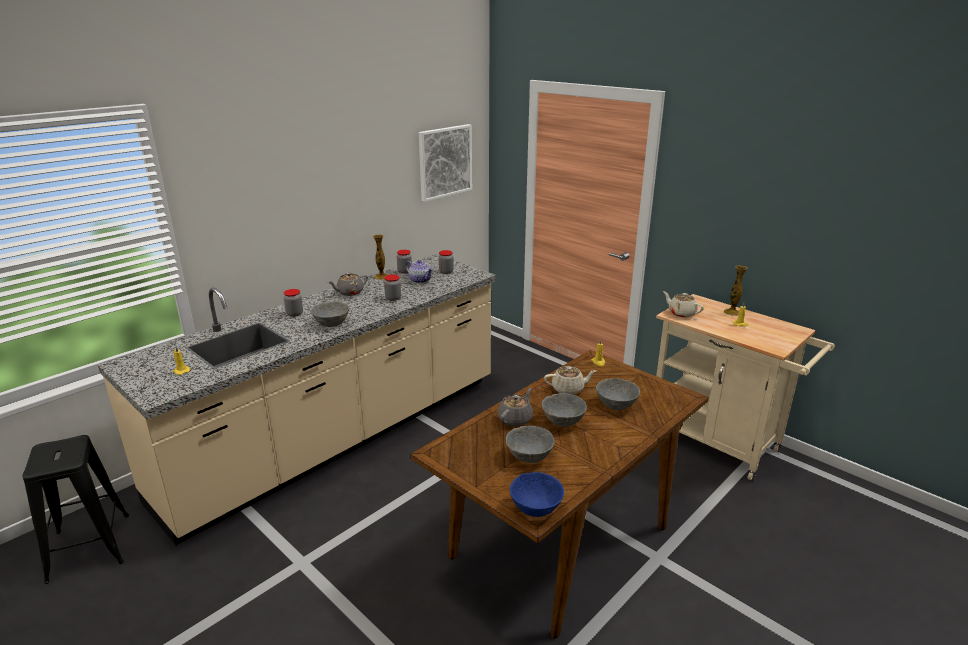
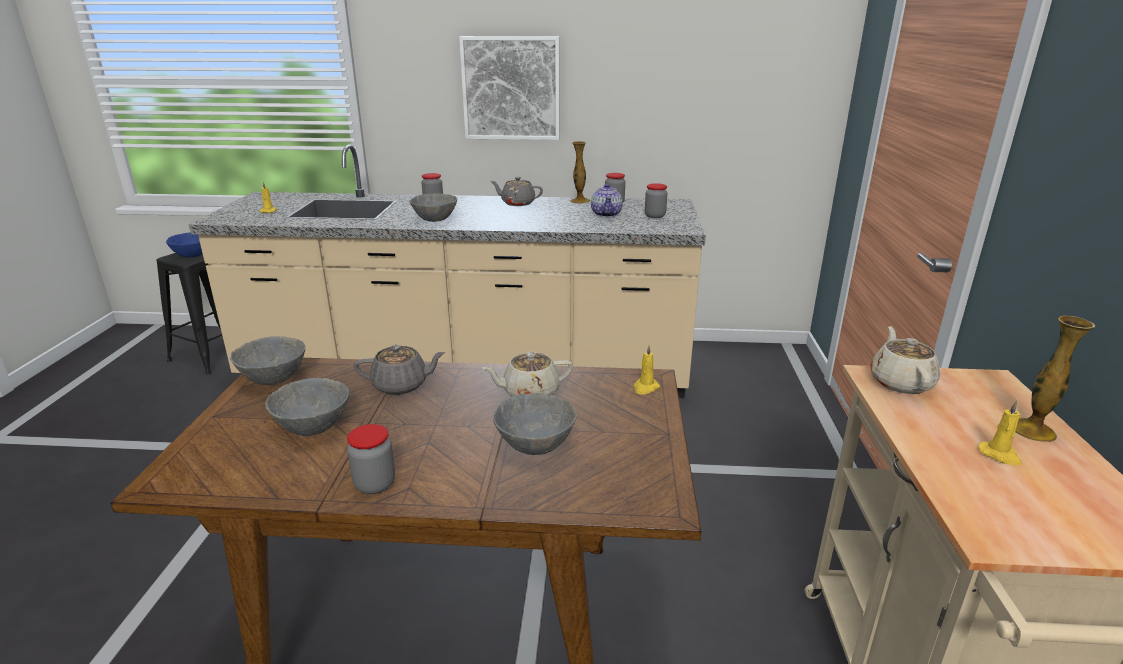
camera: 50 degrees right, 0 degrees up
jar [384,275,401,301] -> jar moved to [347,424,395,494]
picture [419,124,472,202] -> picture moved to [459,36,560,140]
blue bowl [510,472,564,517] -> blue bowl moved to [166,233,203,257]
grey bowl [542,393,587,426] -> grey bowl moved to [230,336,305,385]
beige teapot [544,366,596,395] -> beige teapot turned 120 degrees clockwise [482,352,573,397]

